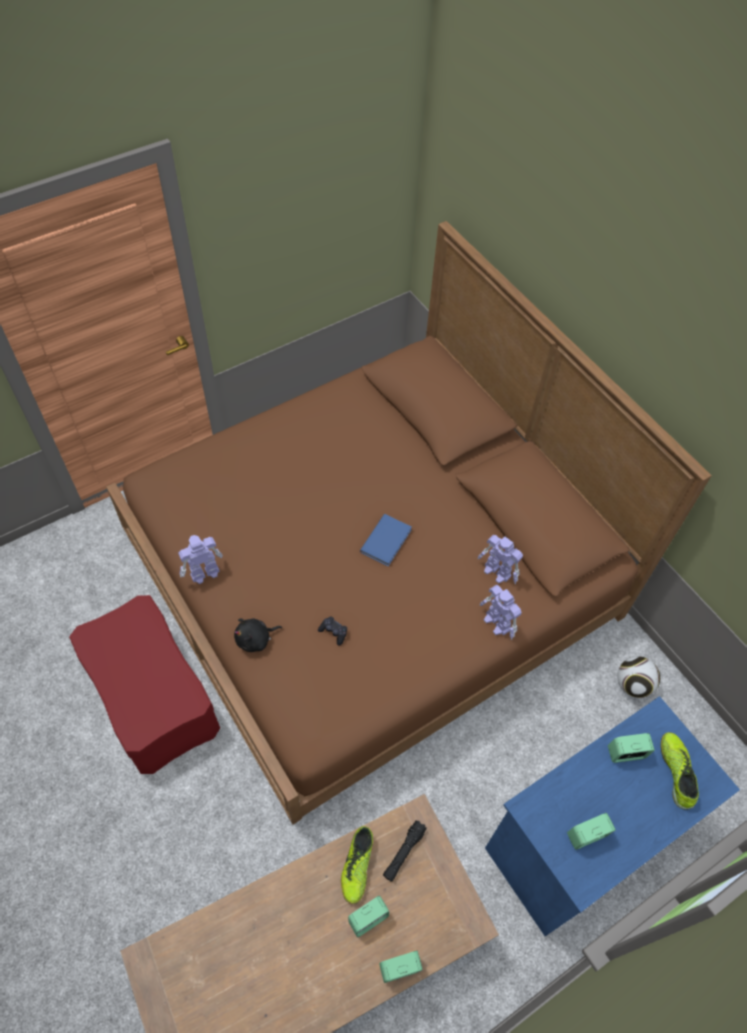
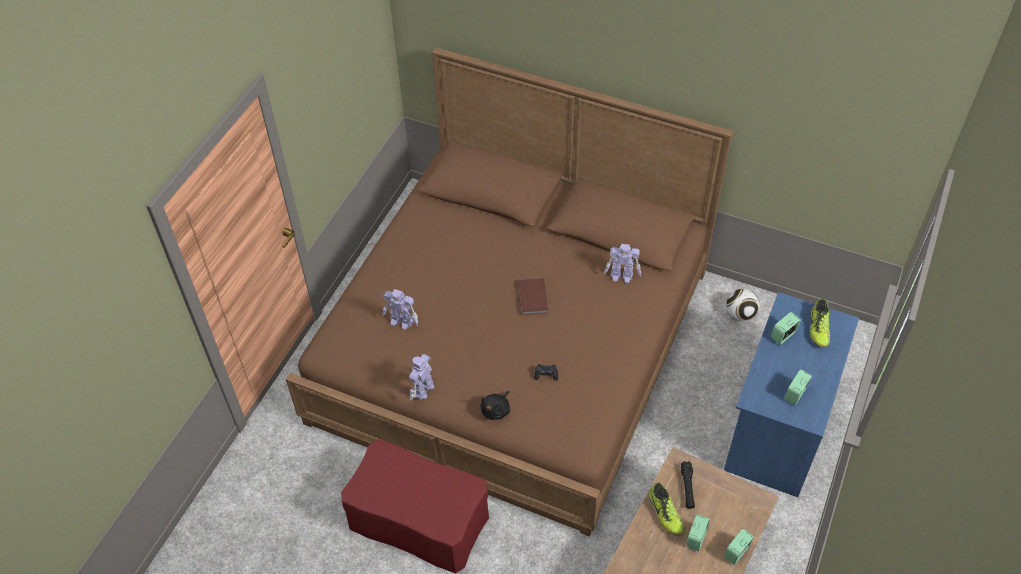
camera: 30 degrees left, 5 degrees down
blue book [360,514,412,566] -> brown book [518,278,548,315]
toy robot [480,585,522,640] -> toy robot moved to [382,289,418,330]
shoe [661,732,699,810] -> shoe turned 135 degrees counterclockwise [809,298,830,347]

